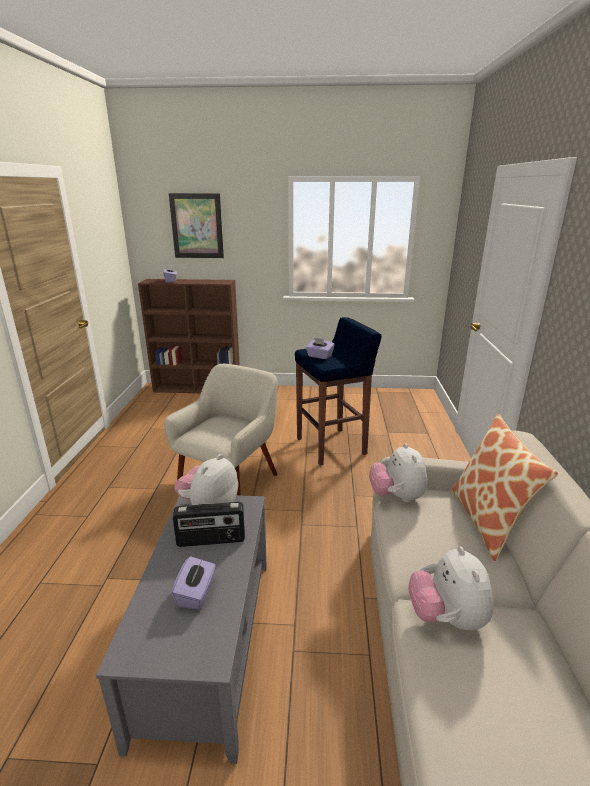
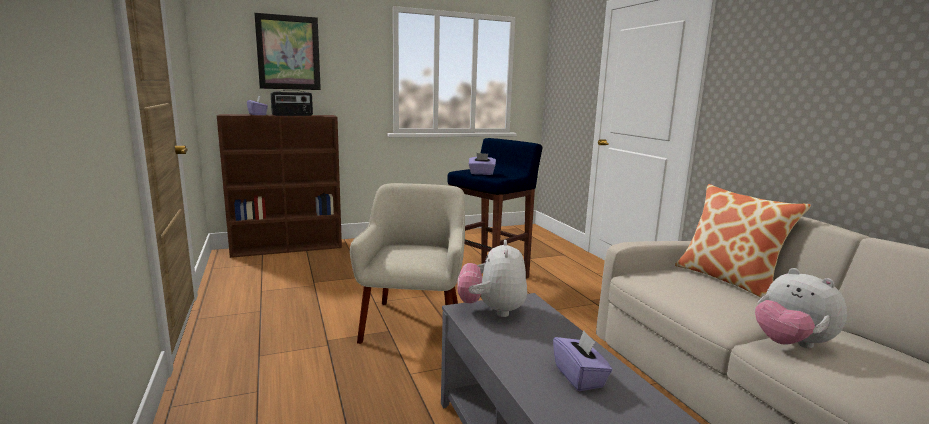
camera: 25 degrees left, 10 degrees down
radio [173,502,245,547] -> radio moved to [271,90,313,116]
plush toy [369,443,427,503] -> none

